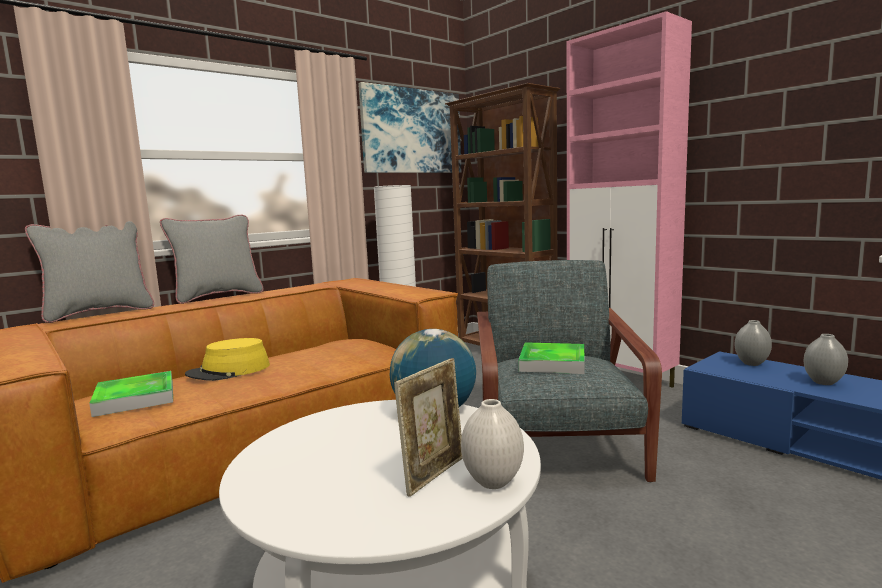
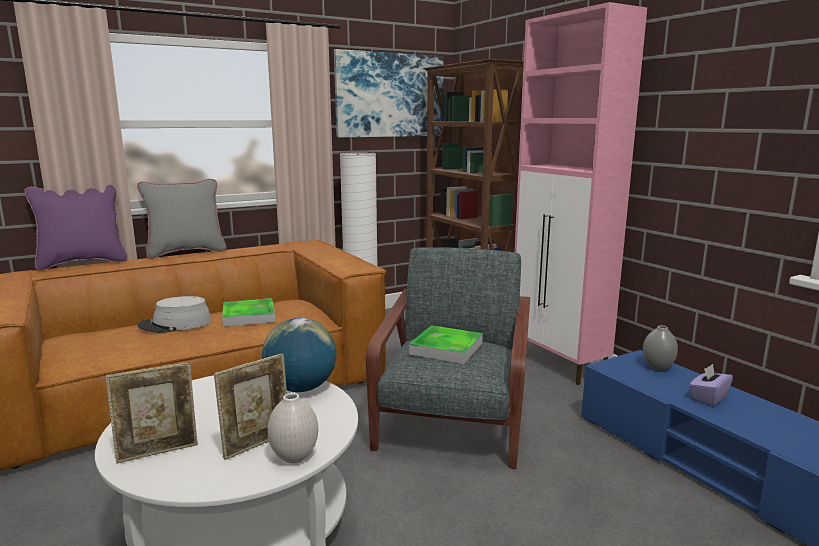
camera: 10 degrees right, 5 degrees up
grey pillow [25,221,154,323] -> purple pillow [24,185,127,270]
tray [89,371,173,417] -> tray moved to [222,298,275,327]
yellow hat [185,338,270,381] -> grey hat [138,296,212,333]
grey vase [804,334,848,385] -> purple tissue box [689,364,733,406]
none -> picture frame [106,362,198,464]

